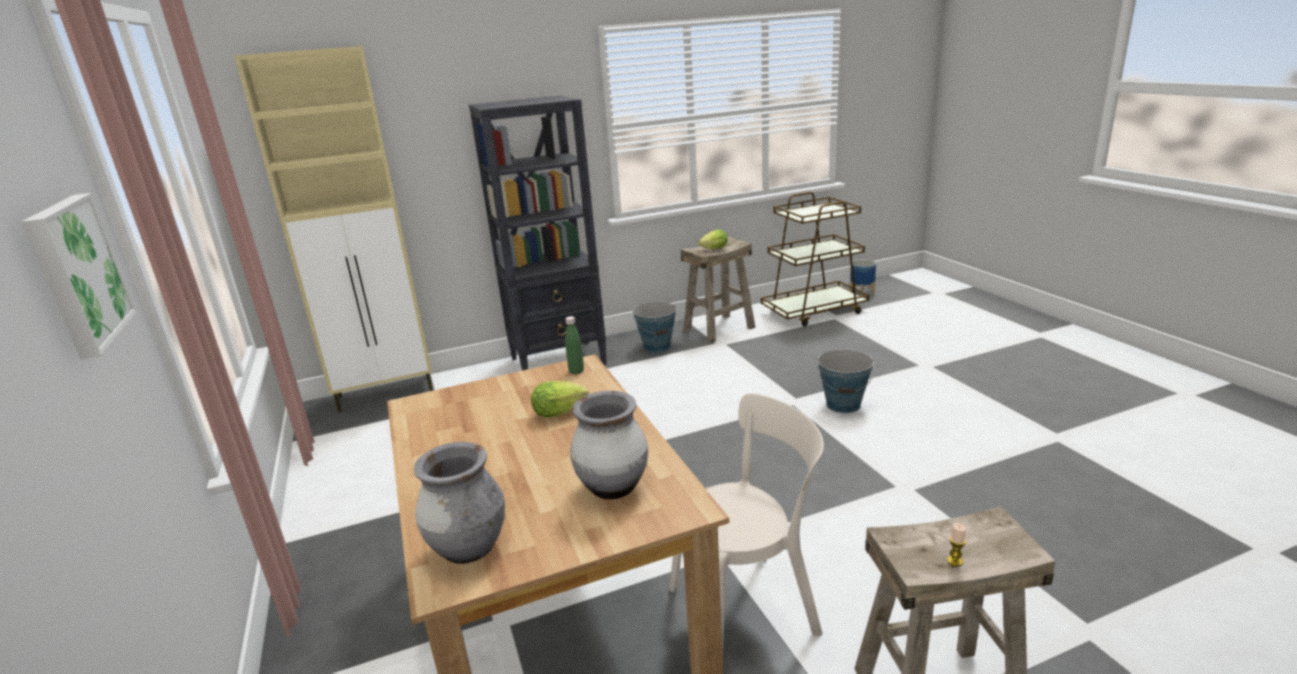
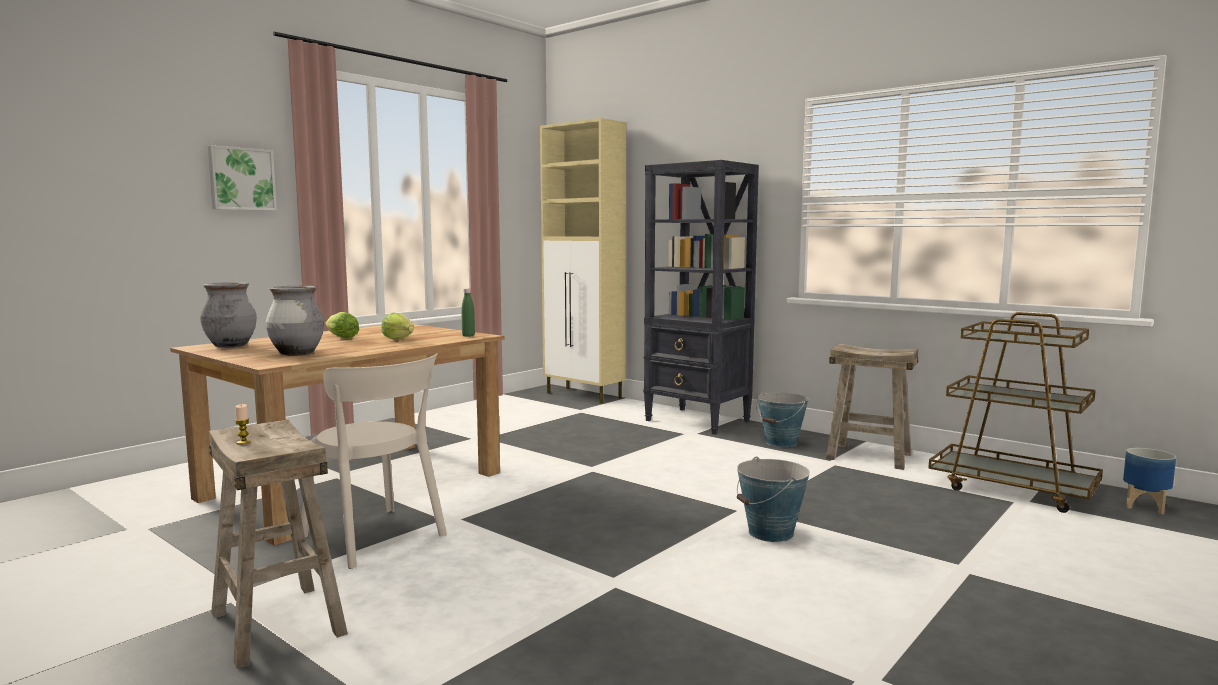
camera: 60 degrees right, 15 degrees down
lettuce [698,229,728,249] -> lettuce moved to [325,312,359,339]

